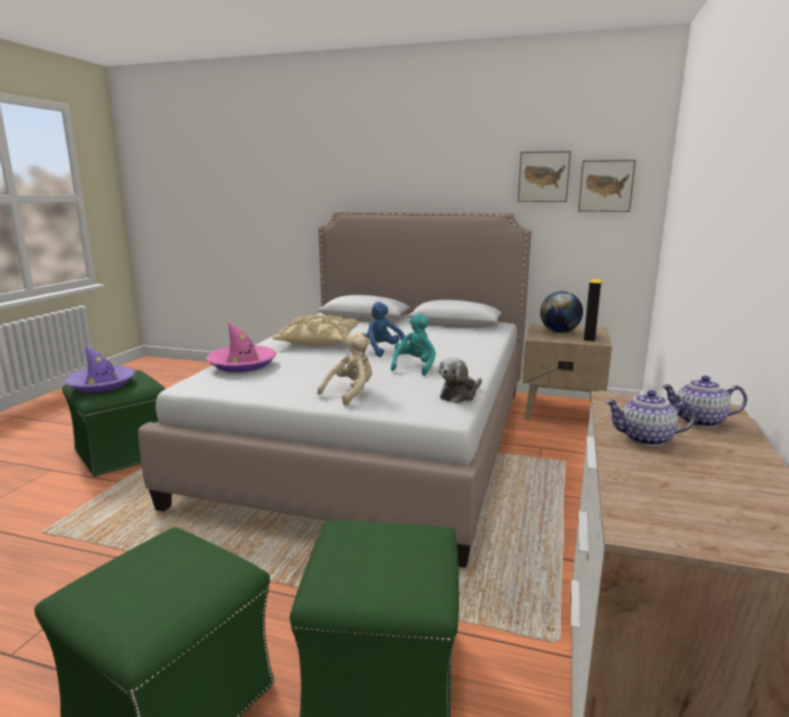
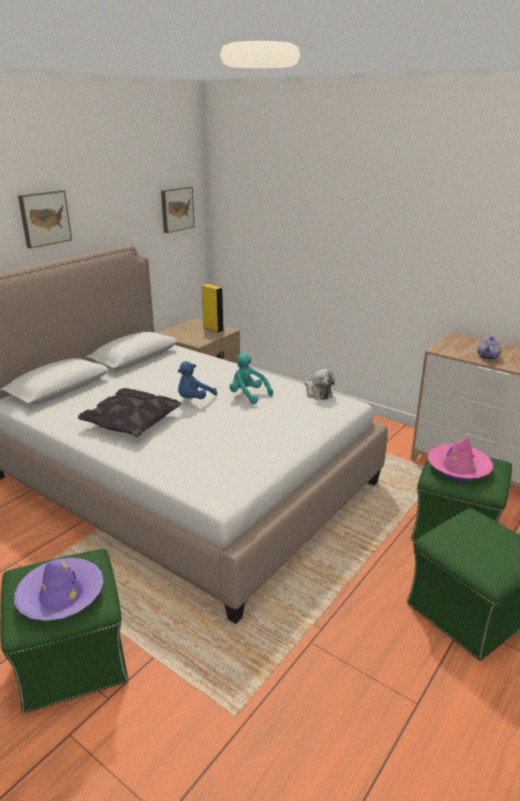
camera: 70 degrees left, 10 degrees up
pink hat [206,322,276,372] -> pink hat moved to [428,438,493,481]
beige pillow [272,314,359,346] -> black pillow [77,388,181,437]
beige plush toy [317,332,372,406] -> none
blue plush toy [362,302,405,357] -> blue plush toy turned 45 degrees counterclockwise [178,361,217,399]
picture [518,151,571,202] -> picture moved to [18,190,72,248]
globe [540,291,583,333] -> none
teapot [661,376,747,428] -> none

